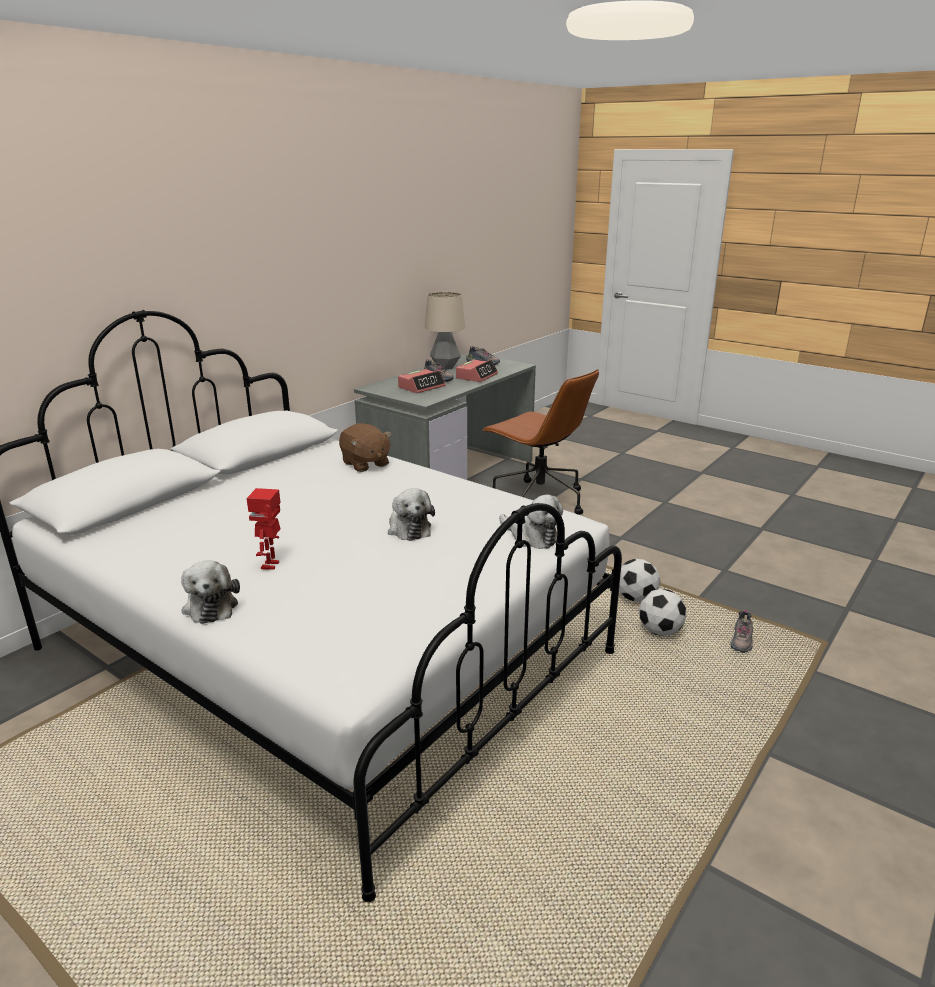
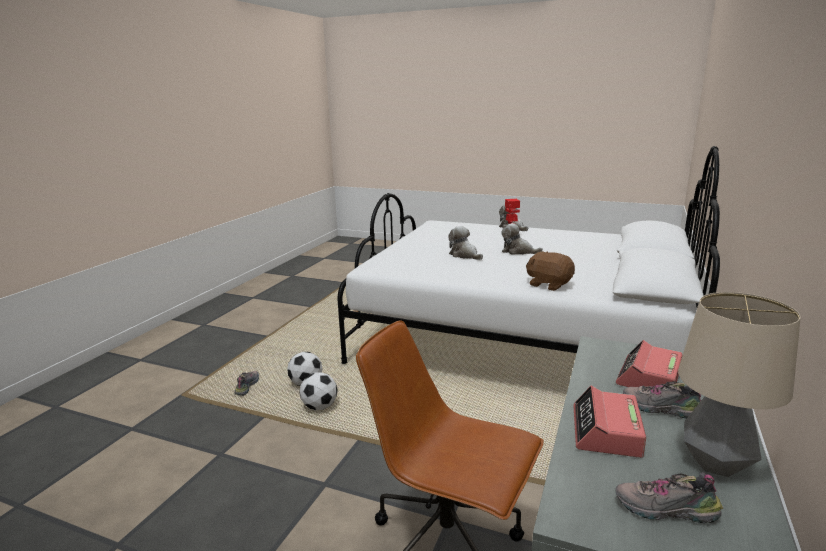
camera: 165 degrees right, 5 degrees down
plush toy [499,494,563,549] -> plush toy moved to [501,223,543,255]

